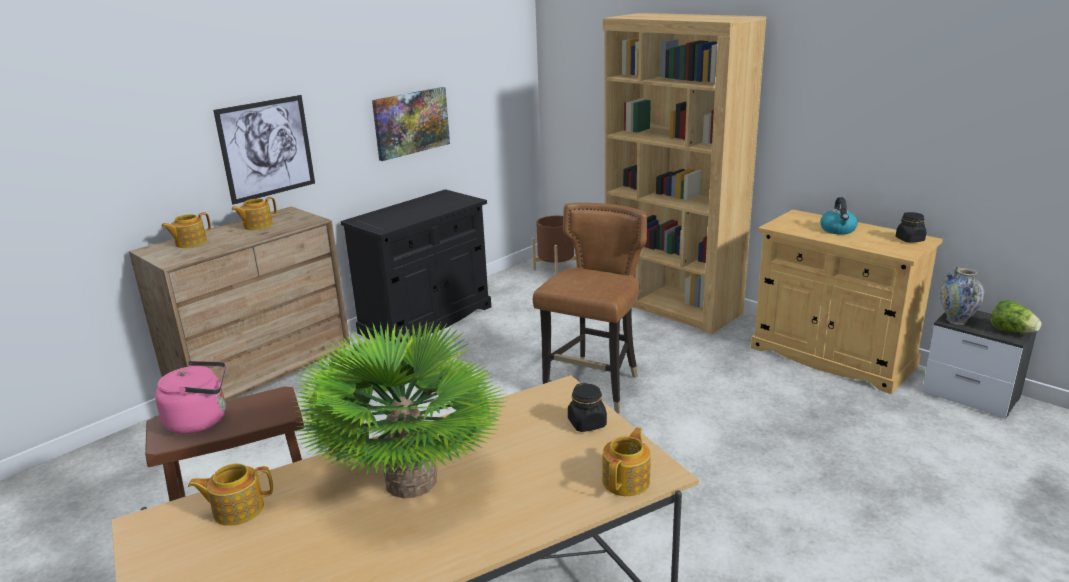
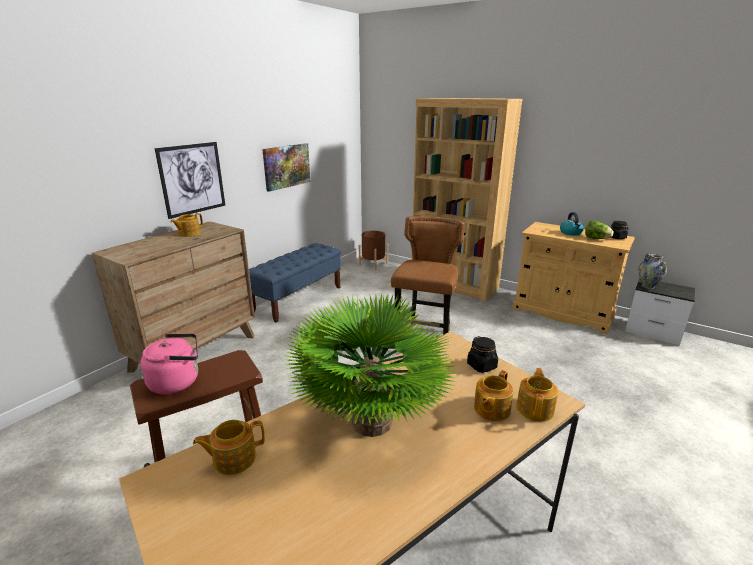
camera: 10 degrees left, 0 degrees up
teapot [161,212,211,248] -> teapot moved to [474,370,514,421]
black cabinet [340,189,491,343] -> blue bench [249,243,341,323]
lettuce [991,300,1042,333] -> lettuce moved to [585,221,614,239]

